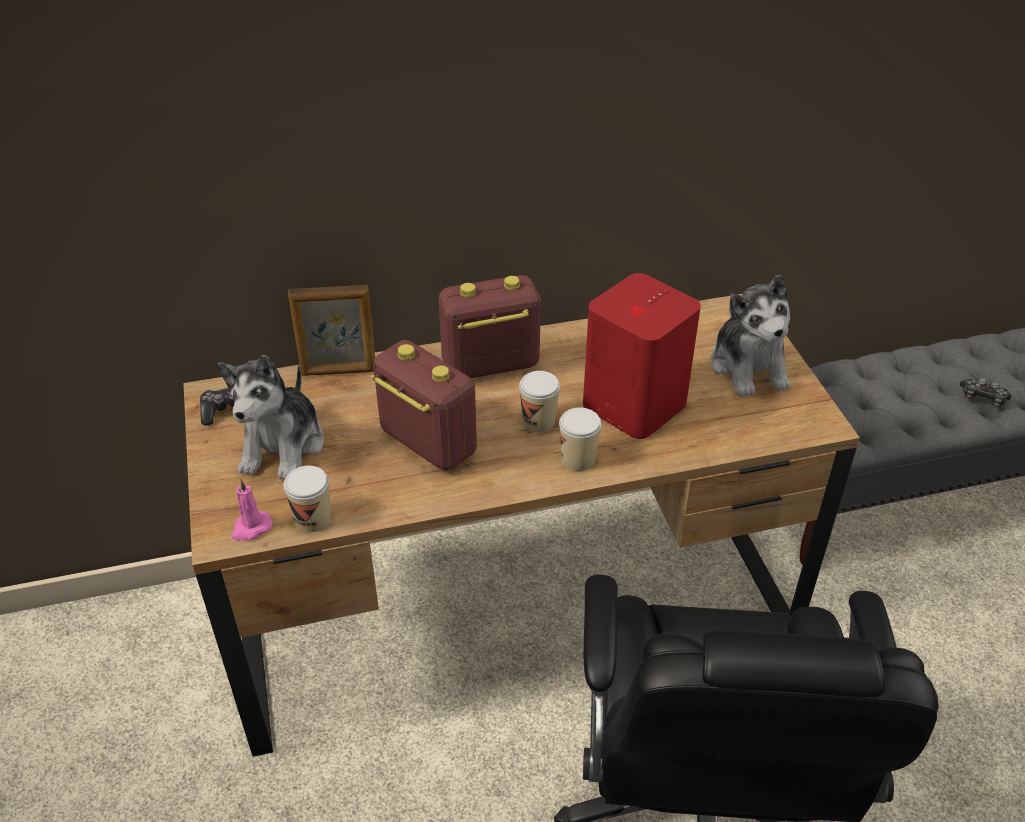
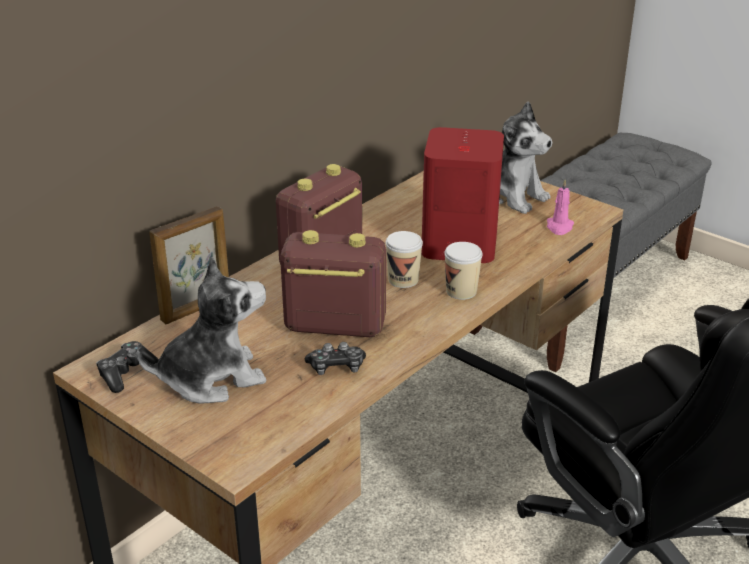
camera: 35 degrees left, 10 degrees down
plush toy [218,355,324,480] -> plush toy turned 90 degrees counterclockwise [137,257,267,404]
pink candle [231,479,272,541] -> pink candle moved to [547,180,574,235]
cup [283,466,331,532] -> none
game controller [960,377,1011,408] -> game controller moved to [304,342,366,375]

